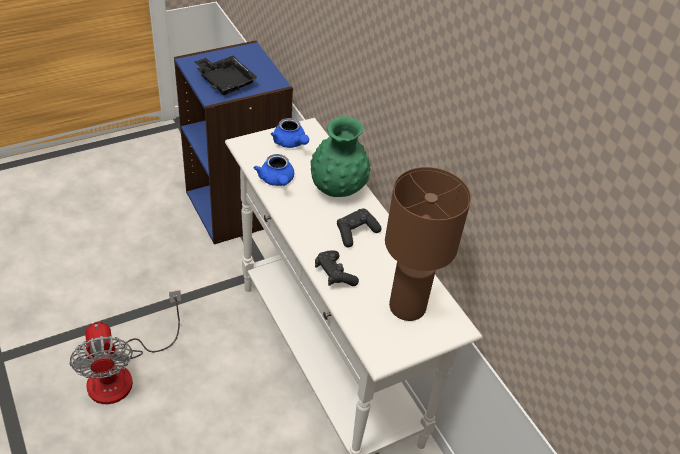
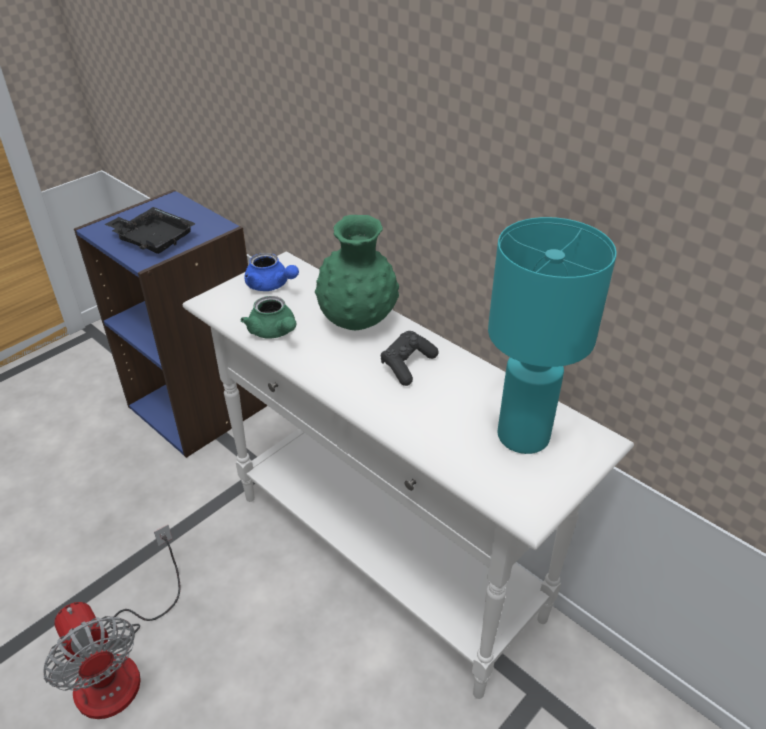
camera: 15 degrees left, 5 degrees down
blue teapot [254,154,294,186] -> green teapot [241,296,296,339]
black game controller [315,250,359,286] -> none
brown table lamp [385,167,471,321] -> turquoise table lamp [488,217,617,454]

